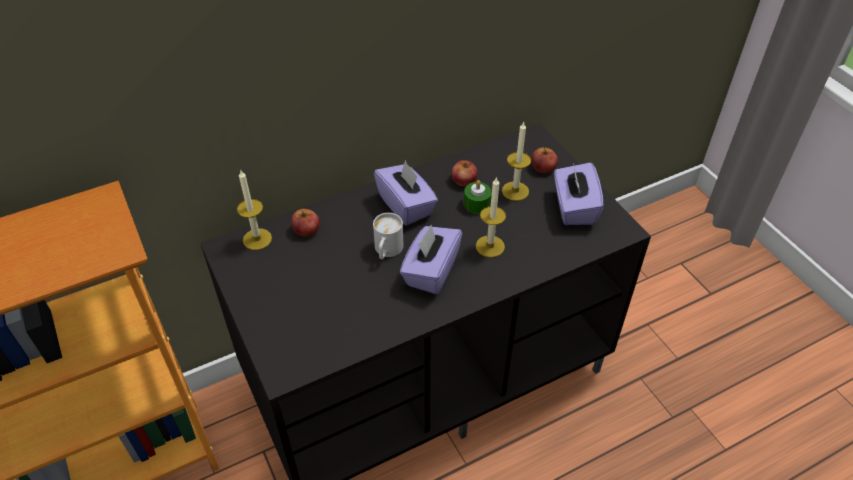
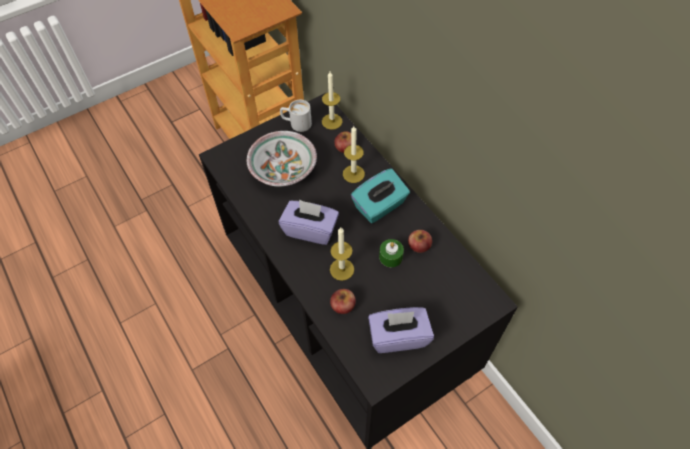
camera: 85 degrees right, 10 degrees up
white mug [373,213,403,259] -> white mug moved to [280,100,312,132]
purple tissue box [374,160,438,226] -> turquoise tissue box [351,168,410,223]
candle [502,121,531,201] -> candle moved to [343,126,365,183]
apple [532,147,558,173] -> apple moved to [330,289,356,314]
none -> bowl [247,131,317,187]

